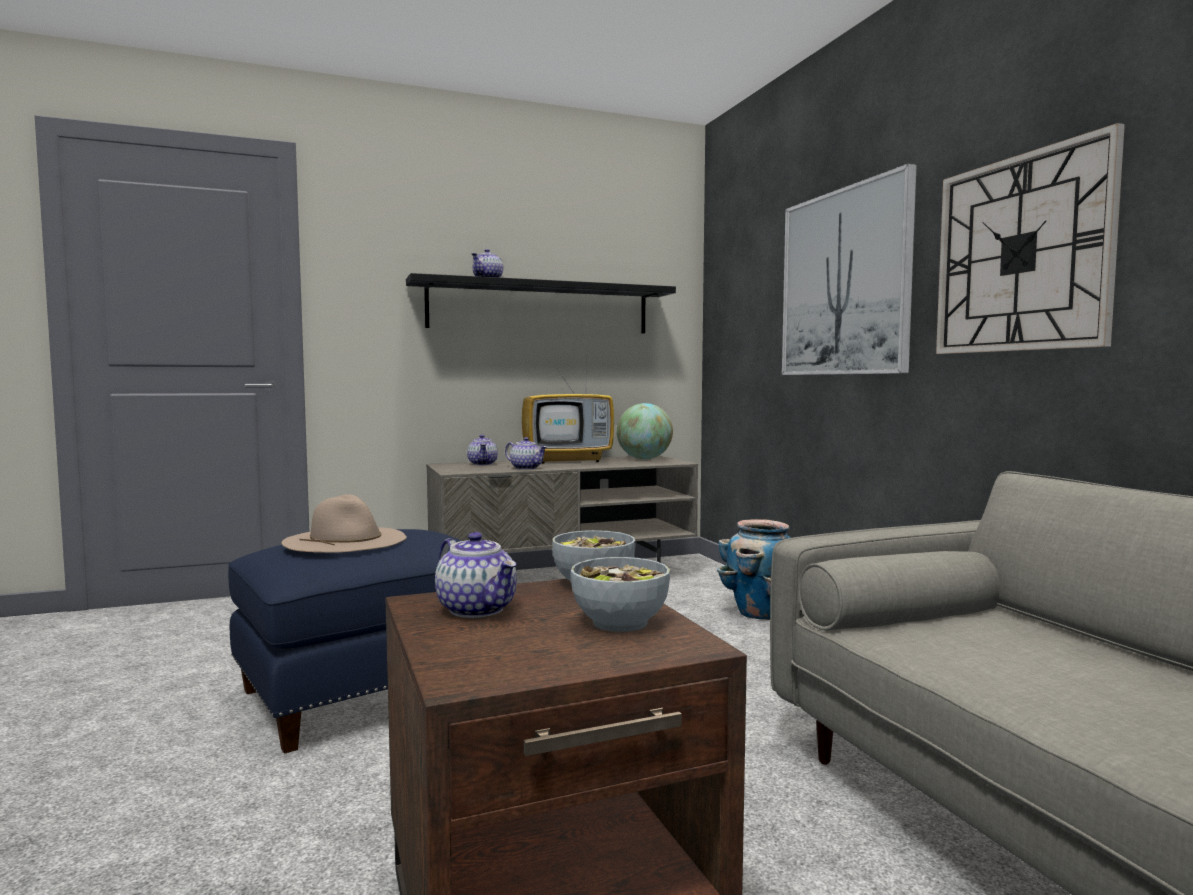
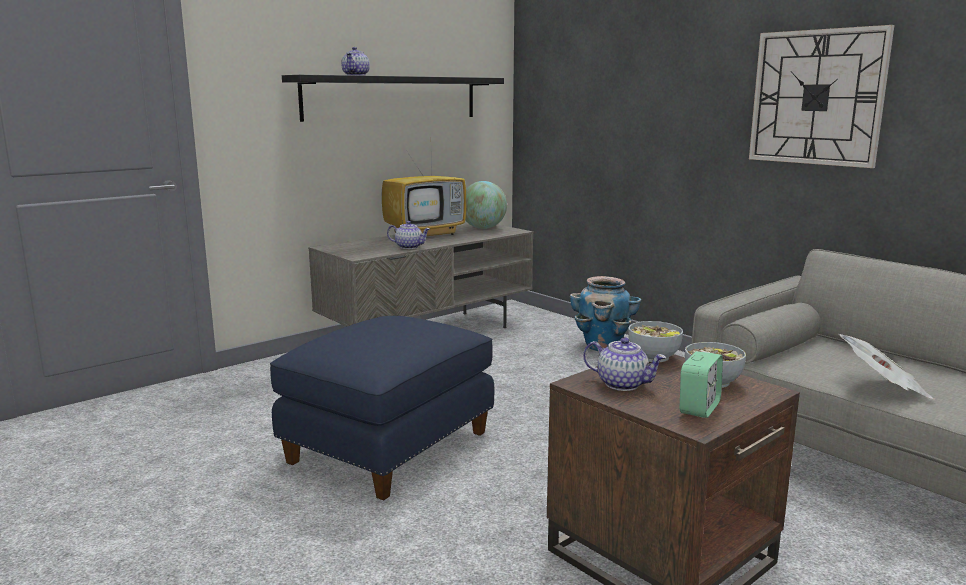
camera: 20 degrees left, 10 degrees up
beige hat [282,494,407,553] -> none
teapot [467,435,498,465] -> none
picture [782,163,917,375] -> none
none -> alarm clock [680,351,723,418]
none -> newspaper [838,334,934,399]

